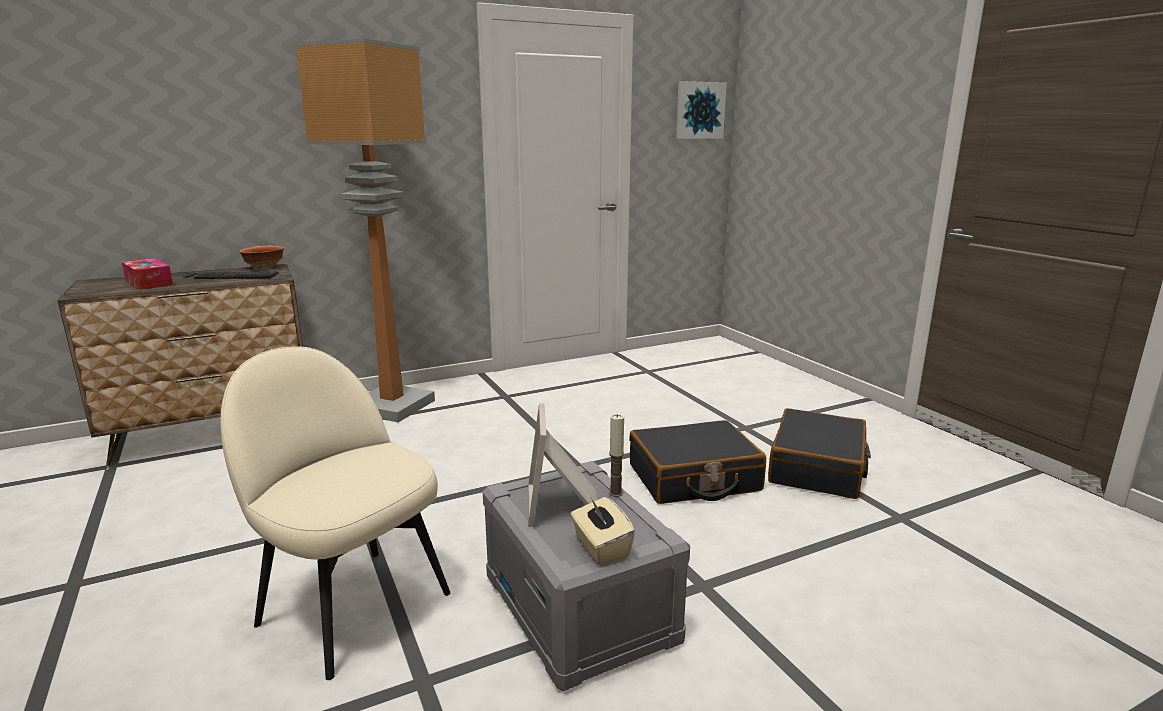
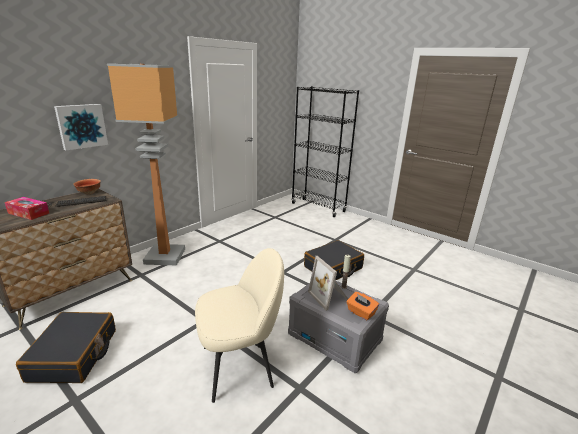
camera: 25 degrees left, 5 degrees up
beige chair [220,346,450,680] -> beige chair turned 150 degrees clockwise [195,248,284,403]
beige tissue box [571,496,635,565] -> orange tissue box [347,292,379,320]
picture [676,81,727,139] -> picture moved to [54,104,108,150]
black suitcase [768,408,871,499] -> black suitcase moved to [16,312,116,383]
none -> black bookcase [291,86,359,217]

